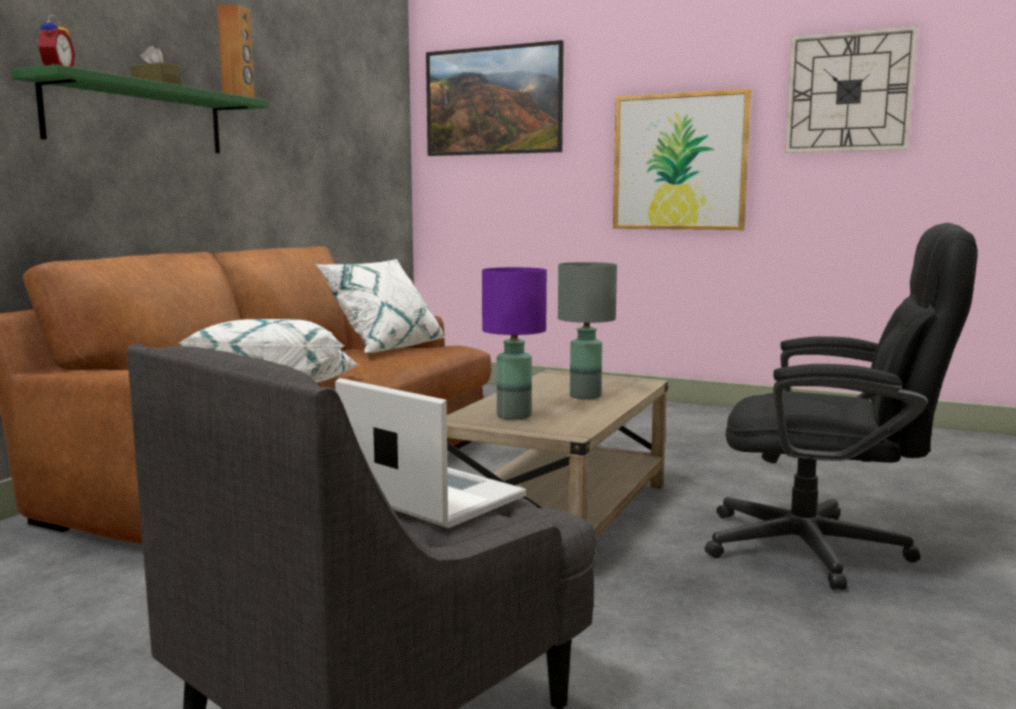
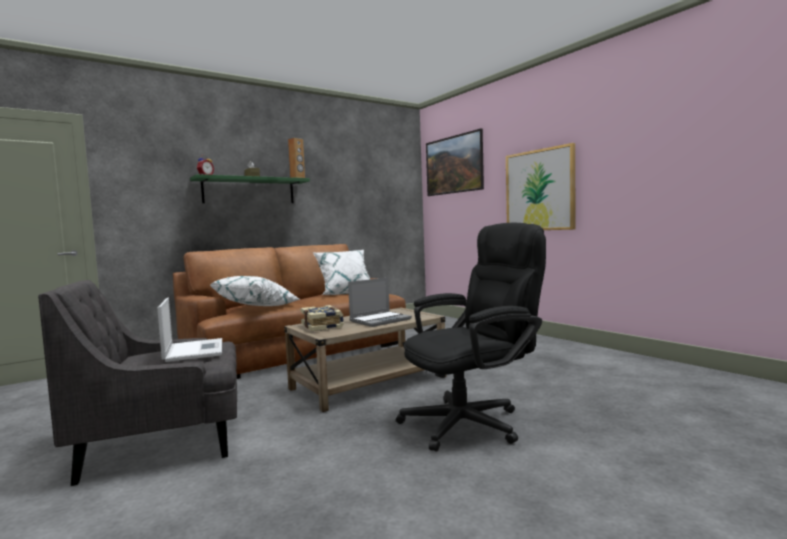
camera: 30 degrees right, 5 degrees down
purple table lamp [482,267,547,420] -> book [300,305,344,331]
grey table lamp [558,262,617,400] -> laptop [348,277,412,327]
black office chair [705,223,978,590] -> black office chair turned 75 degrees counterclockwise [396,223,546,452]
wall clock [785,26,918,153] -> none

